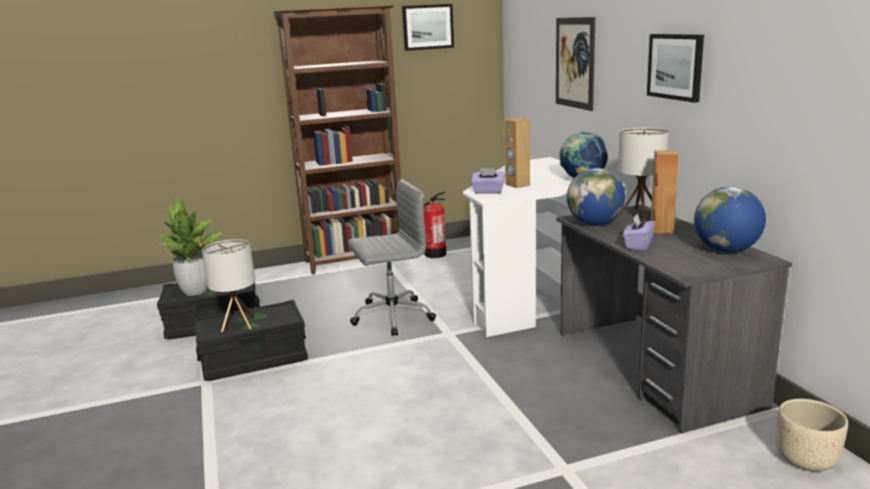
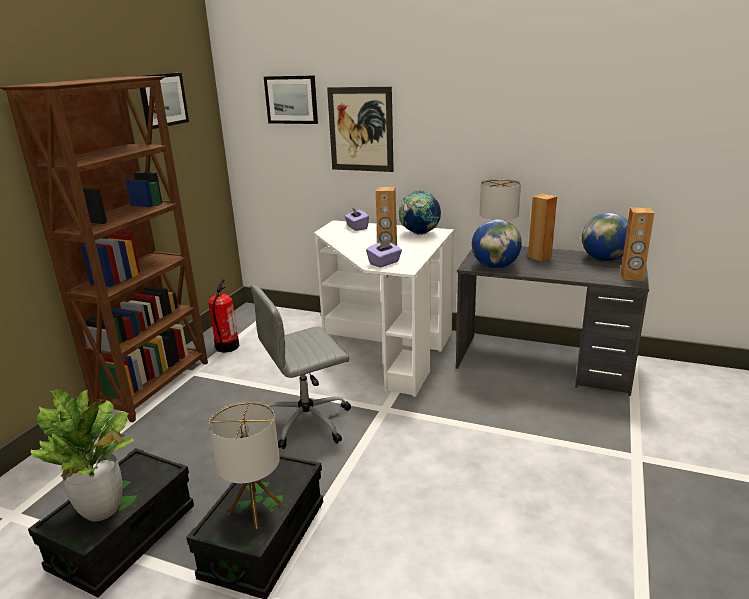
camera: 50 degrees left, 5 degrees up
grey office chair [347,179,436,336] -> grey office chair turned 135 degrees counterclockwise [250,285,351,449]
purple tissue box [623,213,655,251] -> purple tissue box moved to [345,207,369,231]
picture [647,34,704,103] -> picture moved to [264,76,318,124]
beige planter [776,399,848,472] -> none
none -> brown speaker [620,208,654,281]

